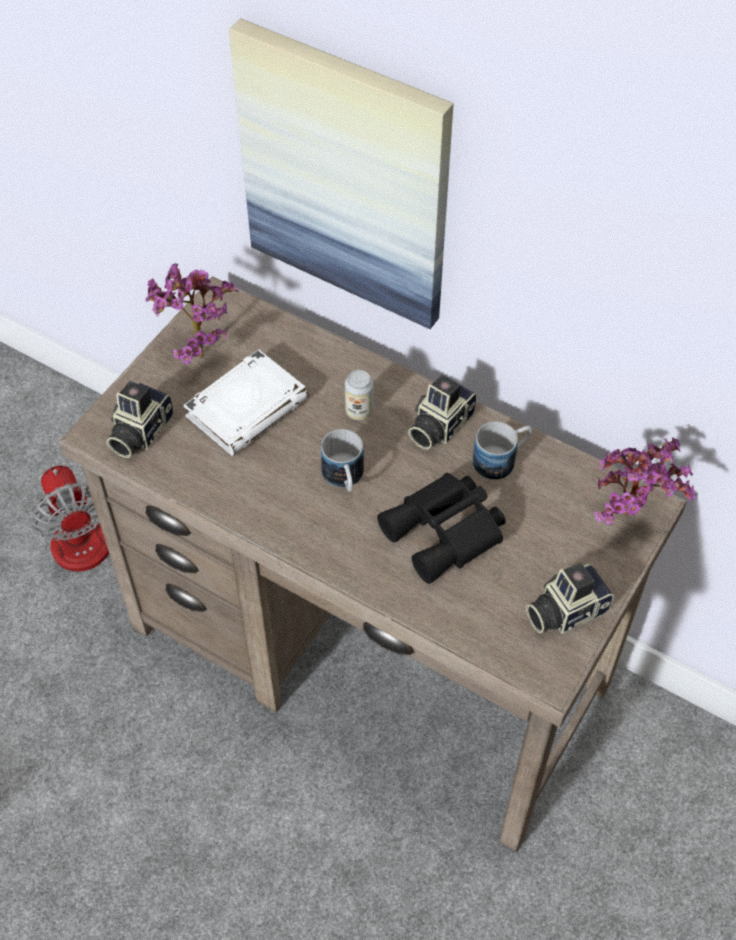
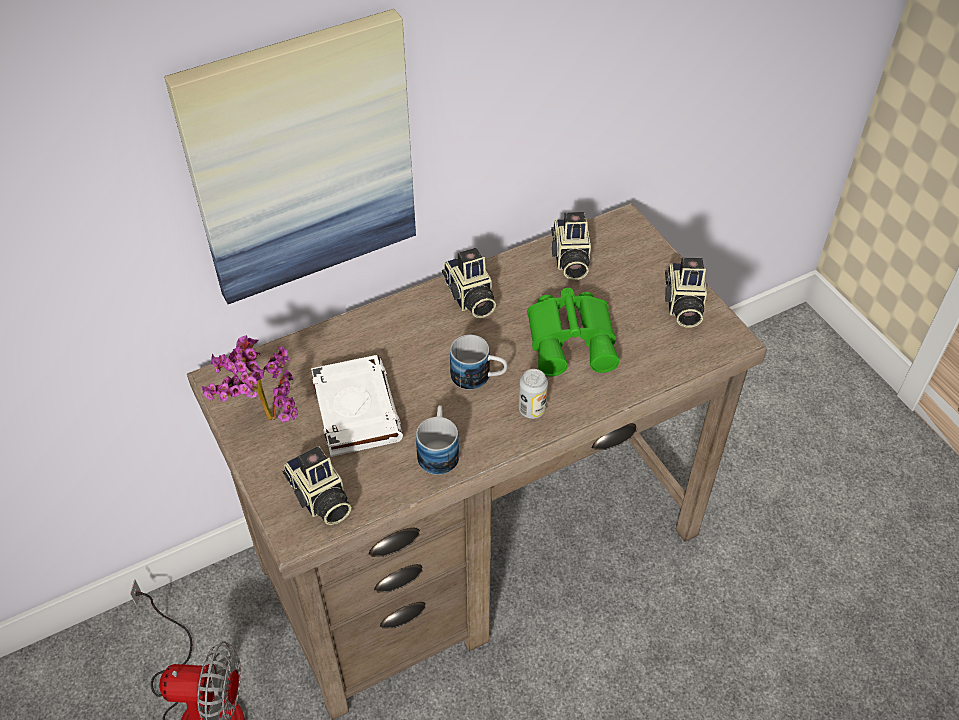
camera: 60 degrees left, 5 degrees down
can [345,370,373,420] -> can moved to [519,369,548,419]
black binoculars [377,473,506,584] -> green binoculars [527,288,619,376]
mug [473,421,532,480] -> mug moved to [416,405,459,475]
potted plant [593,437,696,525] -> none
none -> camera [551,212,591,280]

